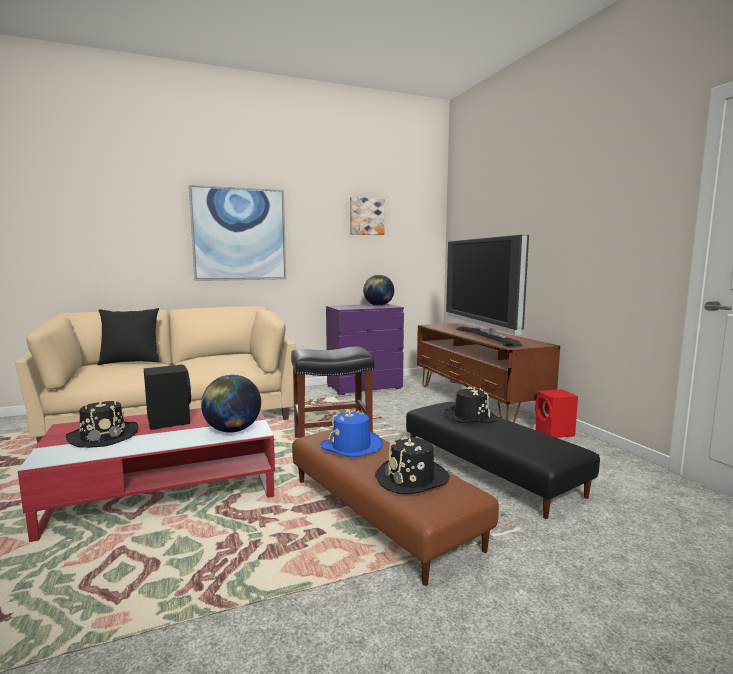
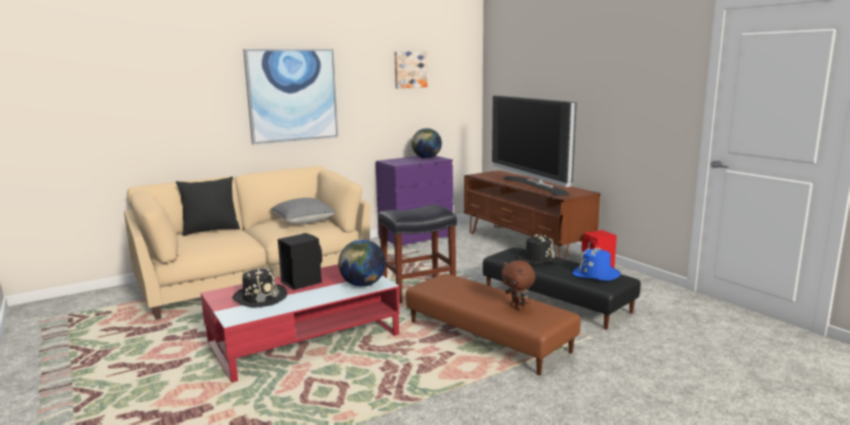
camera: 10 degrees left, 5 degrees up
blue hat [320,410,383,457] -> blue hat moved to [572,248,621,281]
black hat [375,436,450,494] -> brown plush toy [501,260,536,310]
none -> grey pillow [270,198,336,224]

